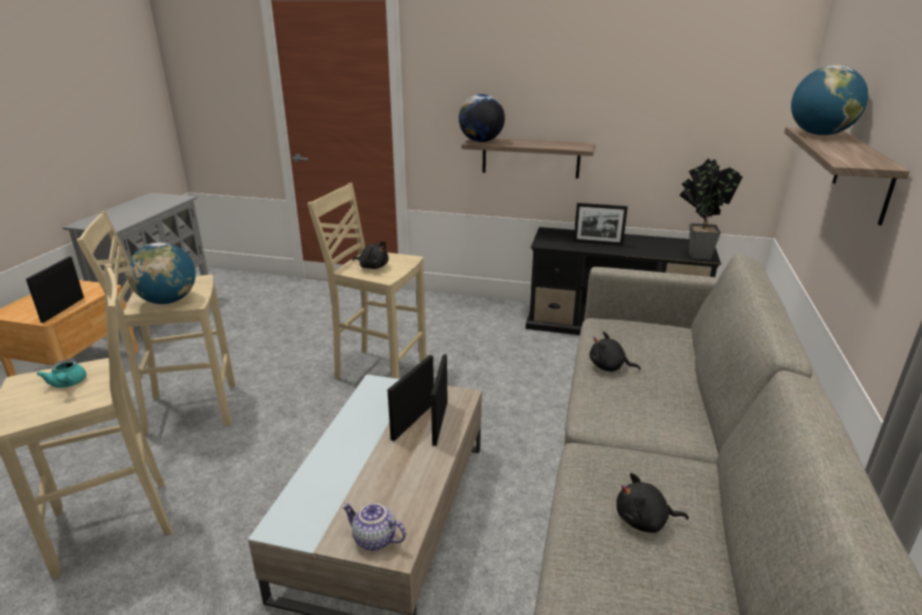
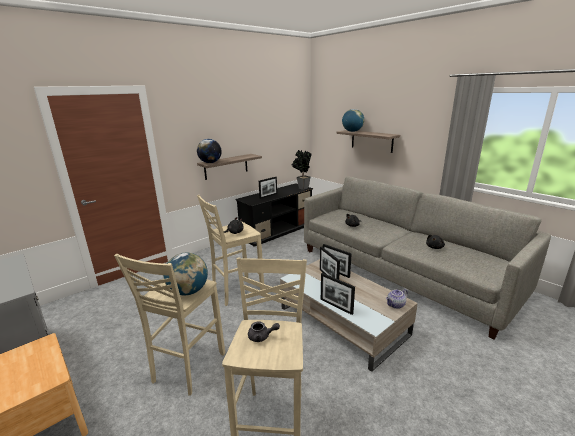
camera: 55 degrees left, 5 degrees down
picture frame [26,257,84,323] -> picture frame moved to [321,273,355,315]
turquoise teapot [37,360,86,388] -> grey teapot [248,321,280,342]

